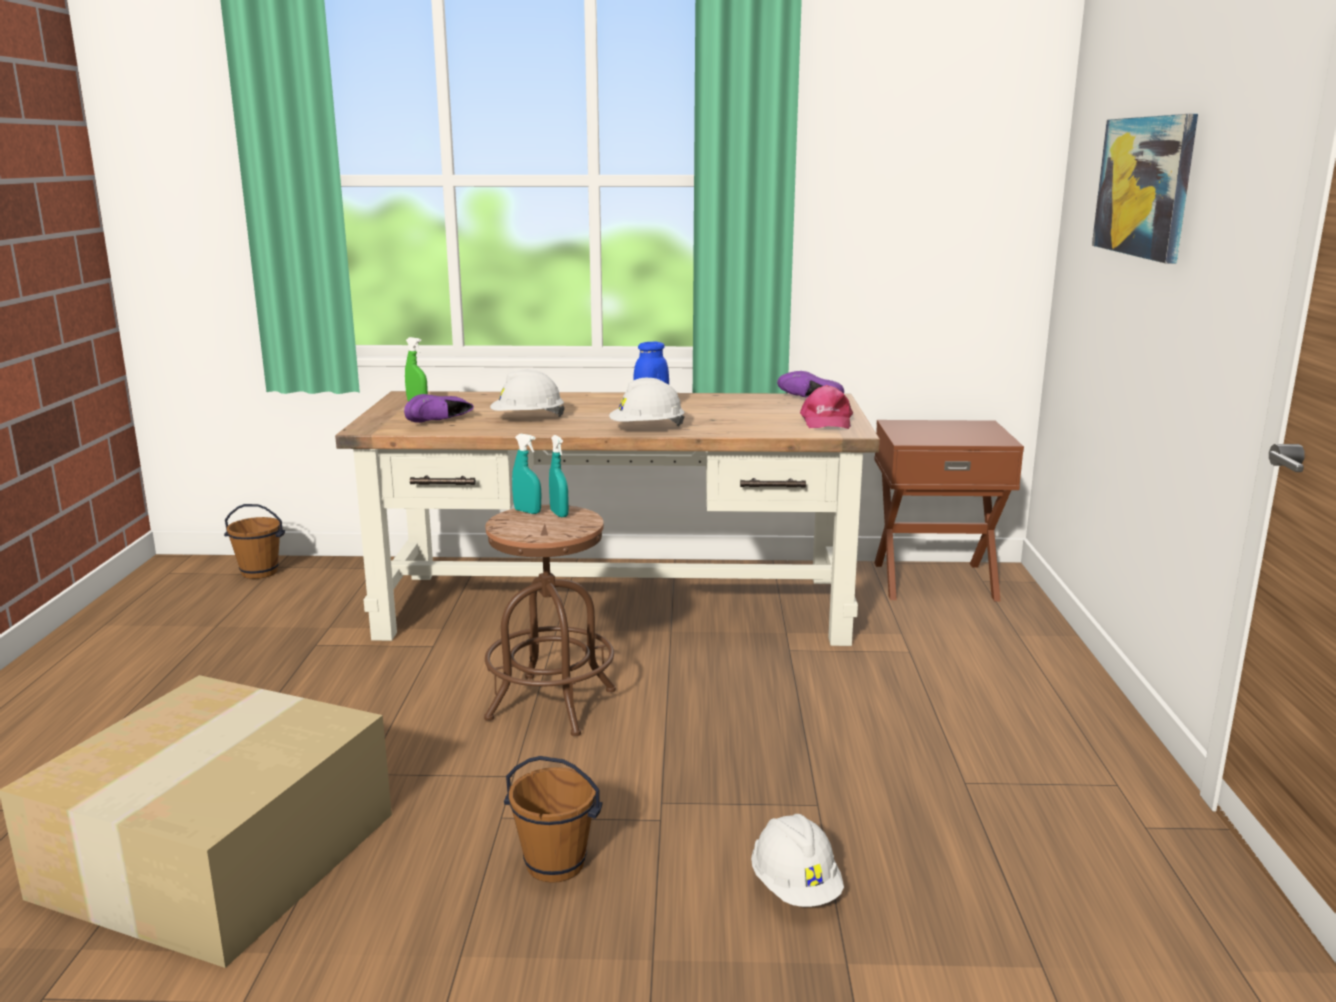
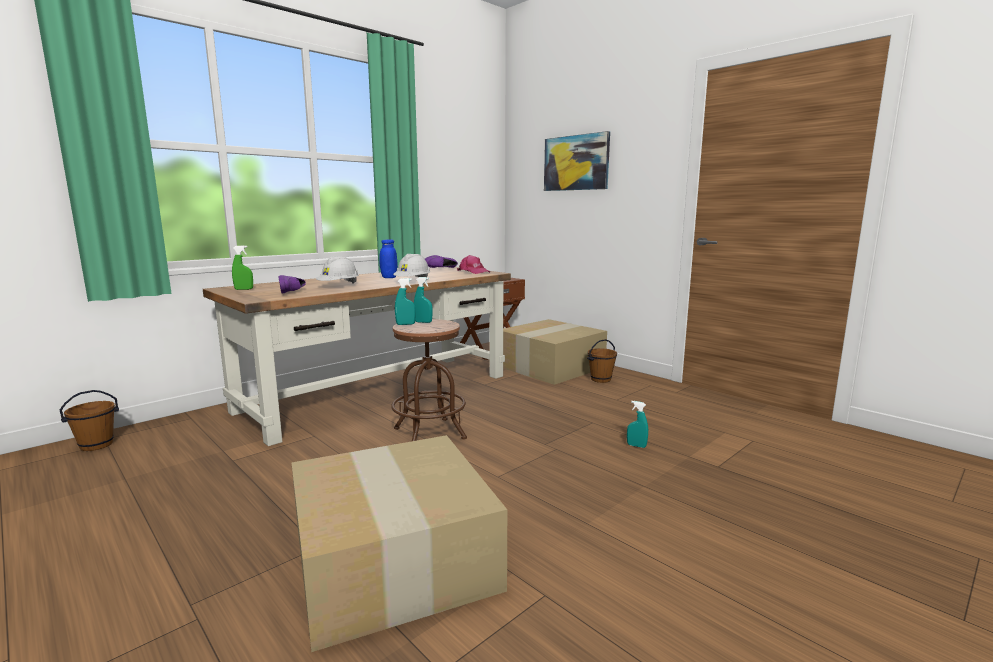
camera: 45 degrees left, 5 degrees down
brown bucket [504,756,603,883] -> brown bucket moved to [587,339,617,383]
white hard hat [751,814,844,907] -> turquoise spray bottle [627,401,648,448]
none -> cardboard box [503,319,607,385]

